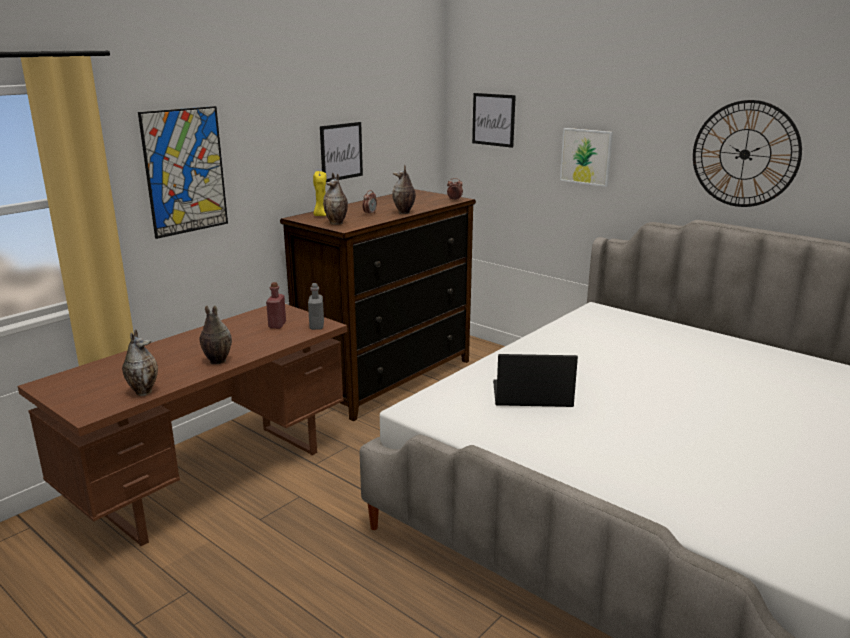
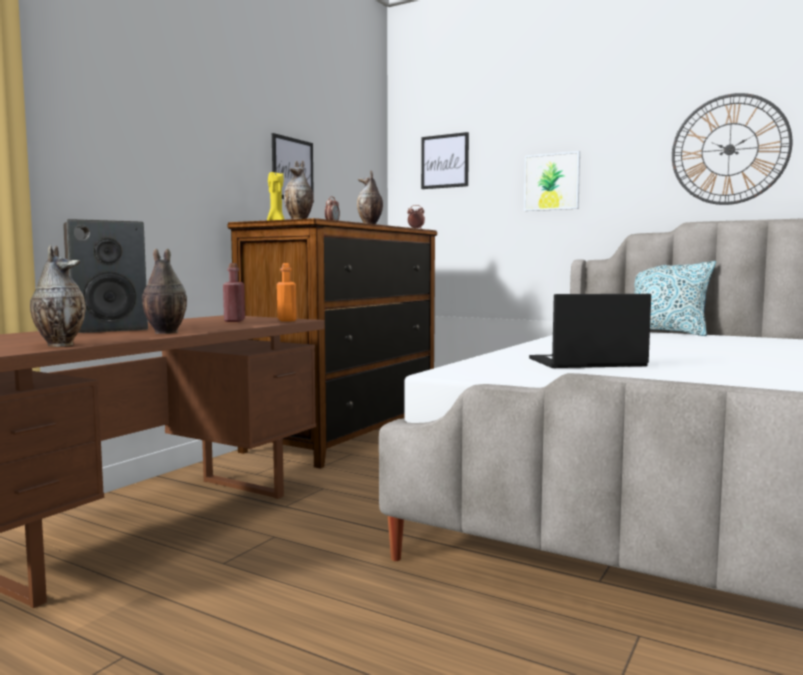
camera: 10 degrees left, 15 degrees down
picture [138,106,228,239] -> none
grey bottle [308,283,324,330] -> orange bottle [277,263,297,322]
none -> speaker [63,219,148,333]
none -> pillow [634,261,716,336]

